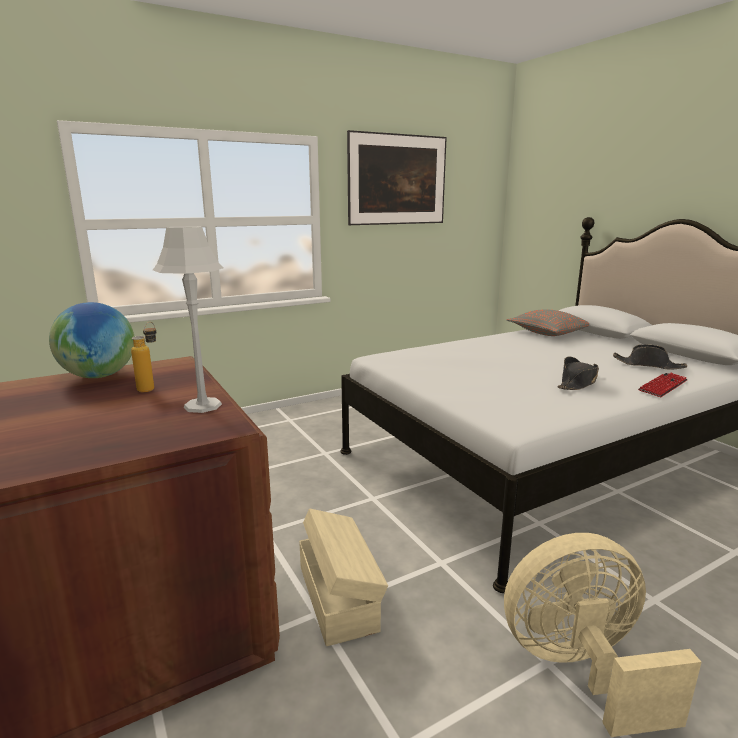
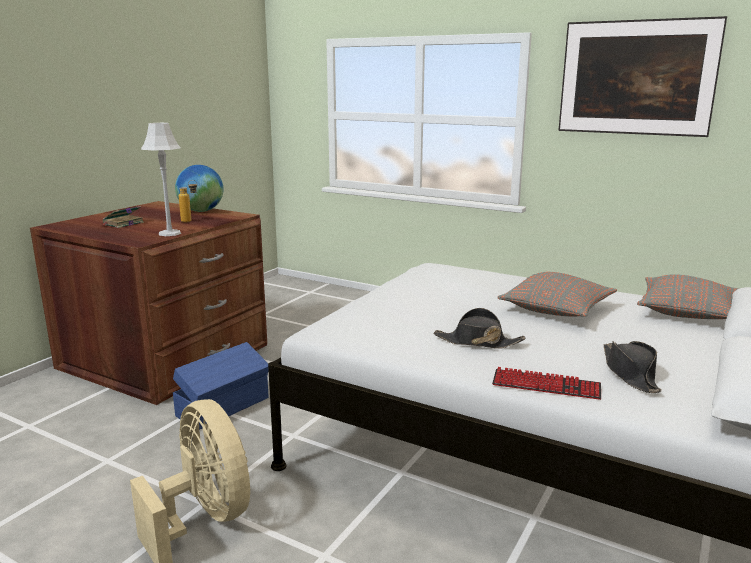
camera: 60 degrees right, 0 degrees up
beige storage box [299,509,388,646] -> blue storage box [173,342,268,430]
none -> book [101,206,144,228]
none -> grey pillow [497,272,617,317]

